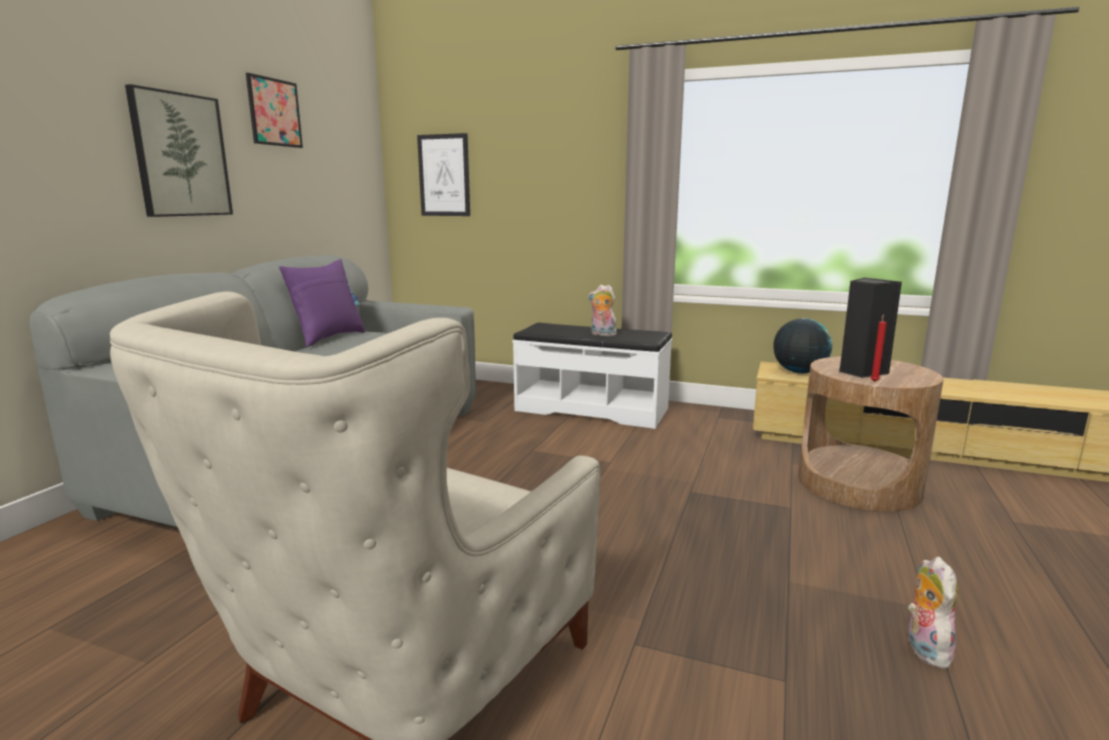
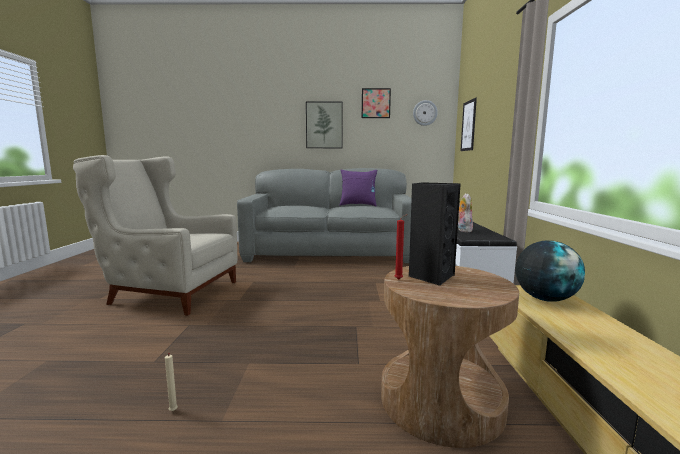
camera: 70 degrees right, 5 degrees down
plush toy [907,556,958,670] -> beige candle [165,353,178,411]
none -> wall clock [413,100,438,126]

